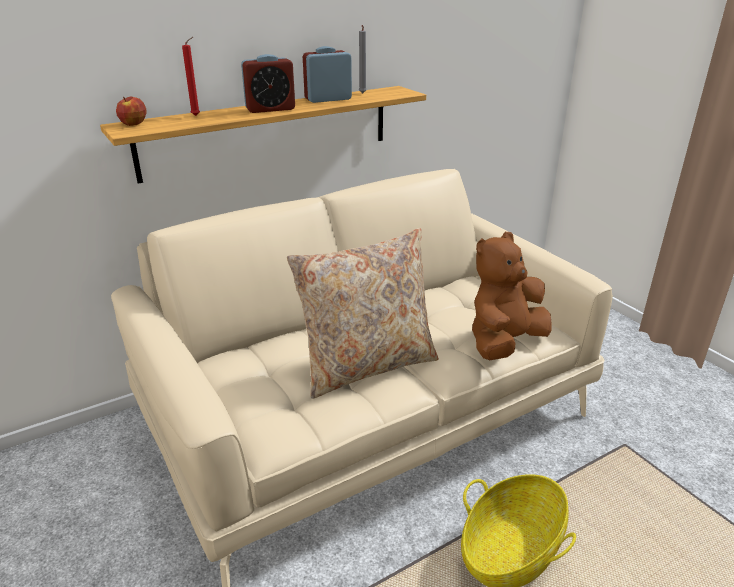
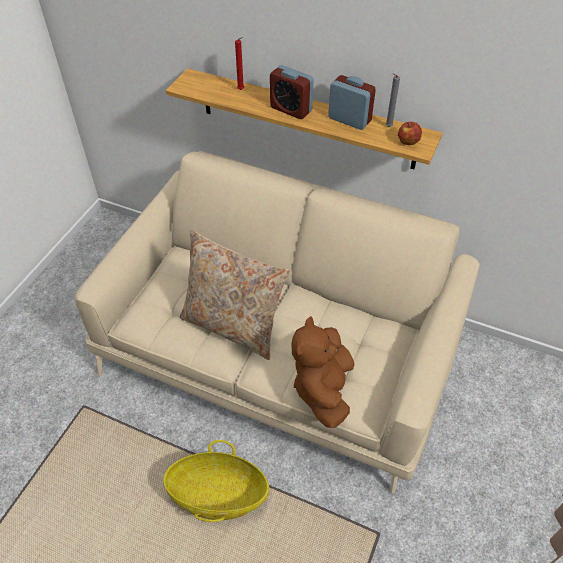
camera: 55 degrees right, 20 degrees up
apple [116,96,147,126] -> apple moved to [398,122,422,145]
brown plush toy [472,232,552,360] -> brown plush toy turned 90 degrees counterclockwise [291,316,355,428]

